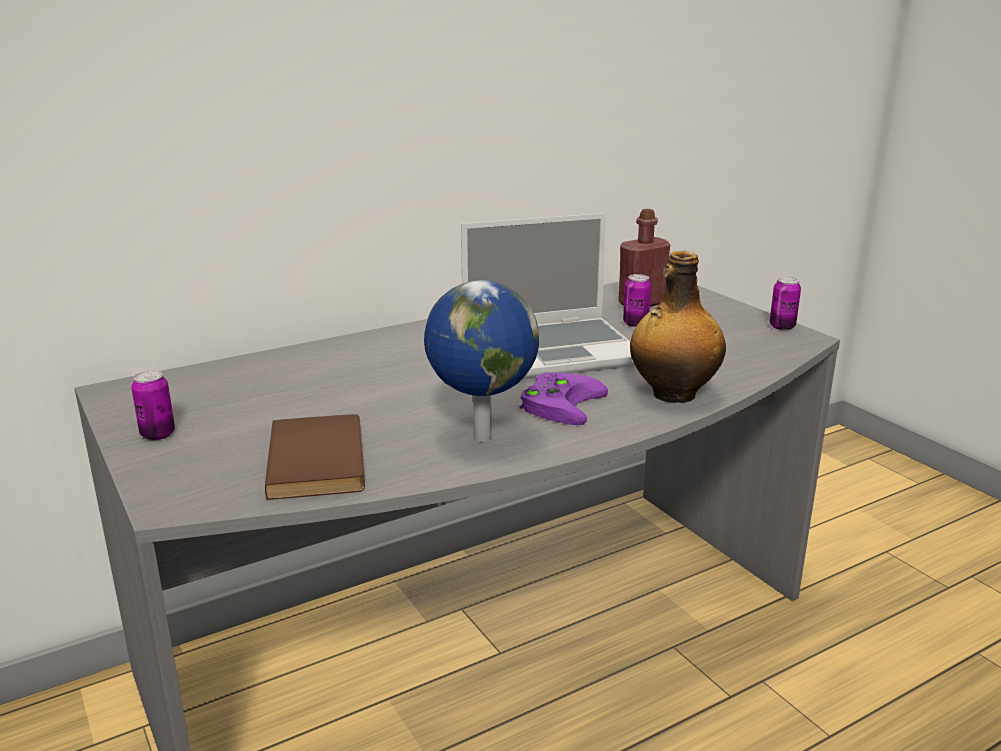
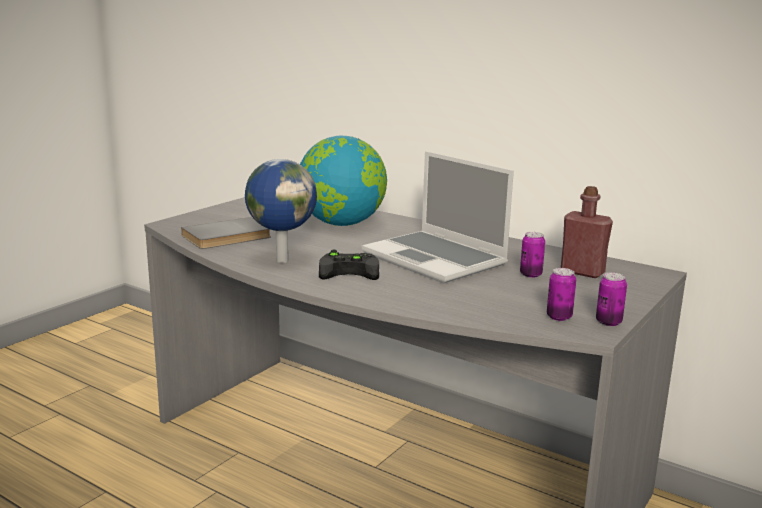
camera: 65 degrees right, 5 degrees down
can [131,370,175,440] -> can moved to [547,268,576,321]
brown book [265,414,365,500] -> grey book [181,217,271,249]
purple game controller [520,373,608,425] -> black game controller [319,250,379,280]
bottle [630,251,726,403] -> none
none -> globe [300,136,387,226]

